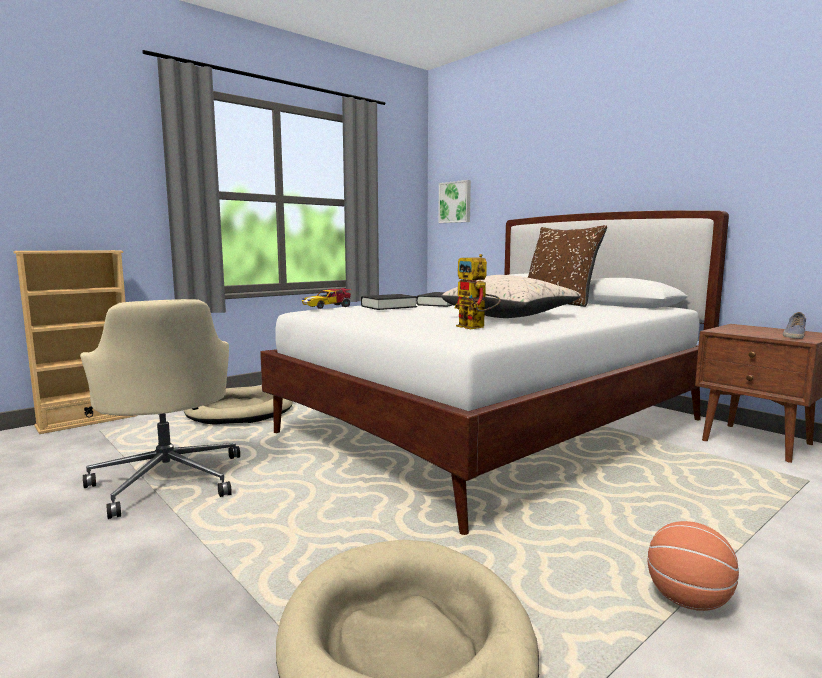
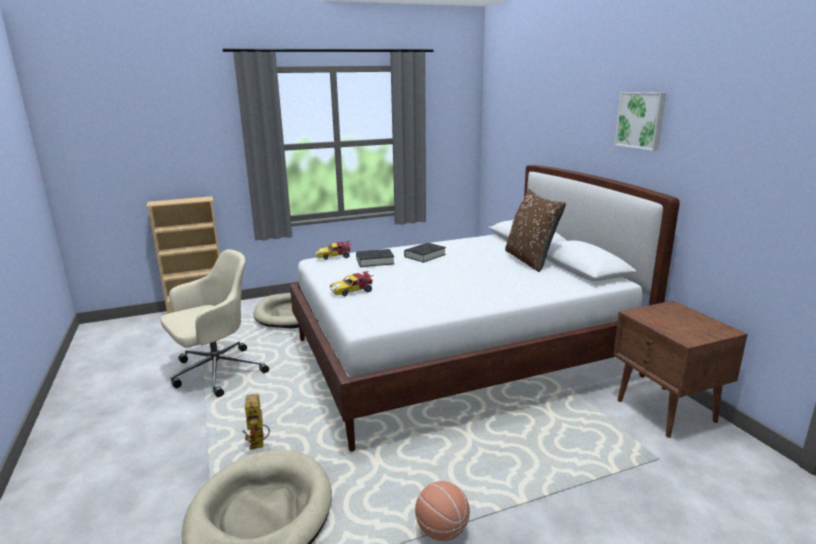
camera: 20 degrees right, 10 degrees up
beige office chair [80,299,240,519] -> beige office chair turned 120 degrees counterclockwise [160,250,269,397]
picture [438,180,471,223] -> picture moved to [615,92,666,151]
beige pillow [442,275,581,318] -> none
toy robot [454,254,501,329] -> toy robot moved to [242,394,270,450]
shoe [783,312,806,339] -> none
none -> toy car [329,271,373,296]

